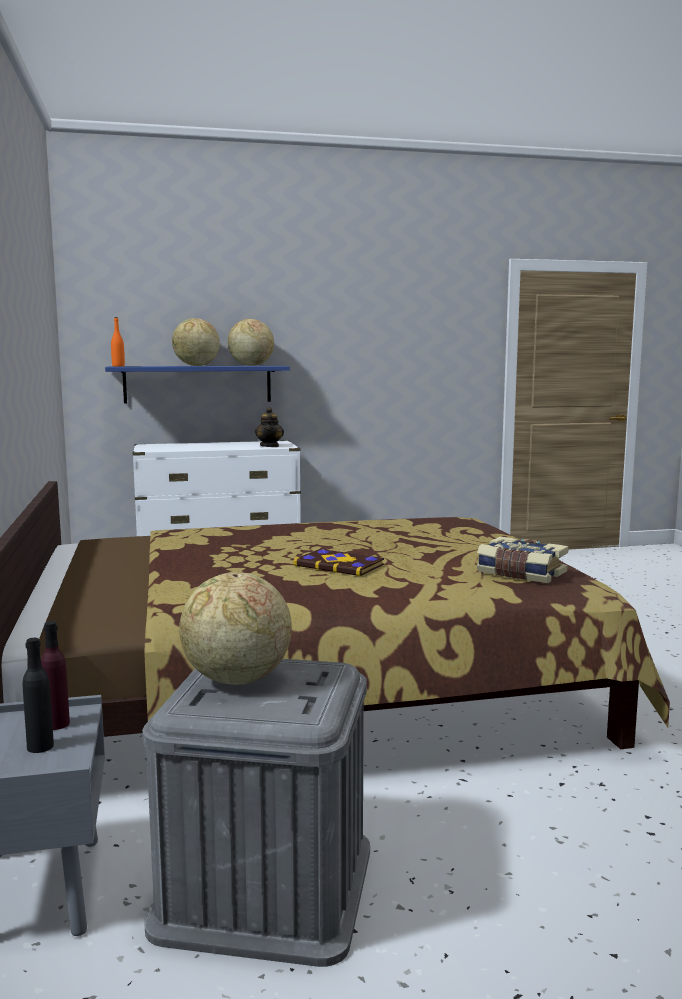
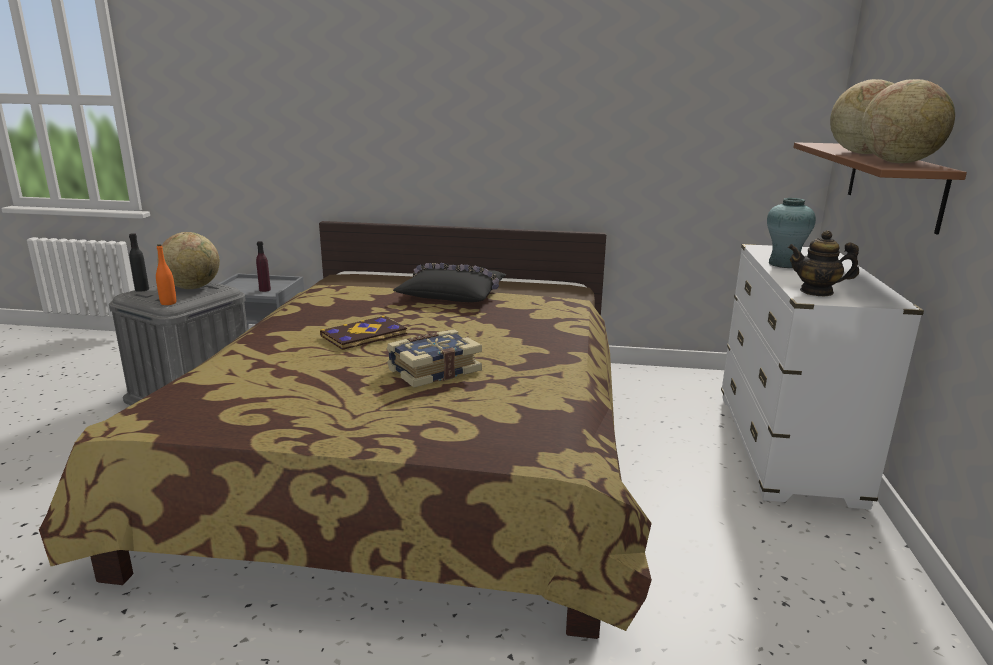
camera: 110 degrees right, 10 degrees up
black bottle [22,638,54,753] -> black bottle moved to [129,233,149,292]
blue shelf [105,366,290,404] -> brown shelf [793,142,967,235]
orange bottle [111,317,125,367] -> orange bottle moved to [156,244,176,305]
book [477,536,569,583] -> book moved to [387,329,482,388]
none -> black pillow [393,263,506,302]
none -> turquoise vase [767,198,816,268]

